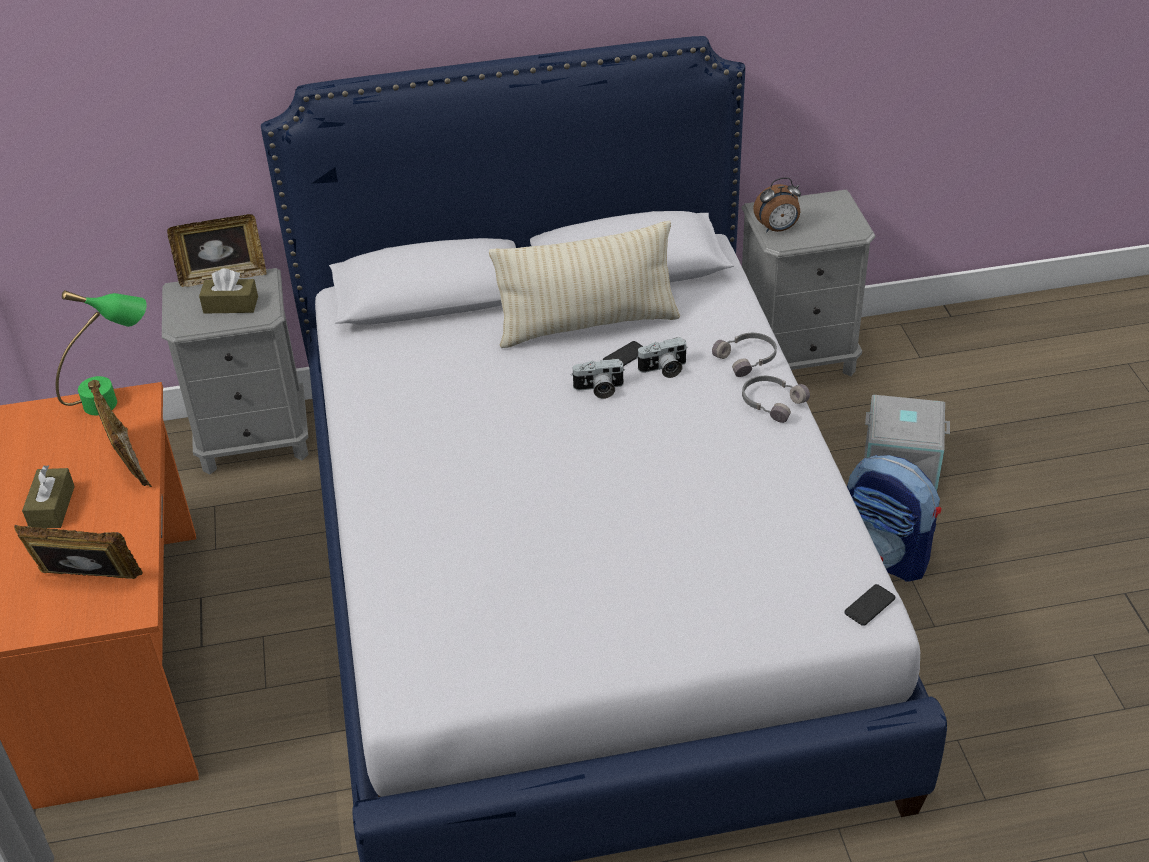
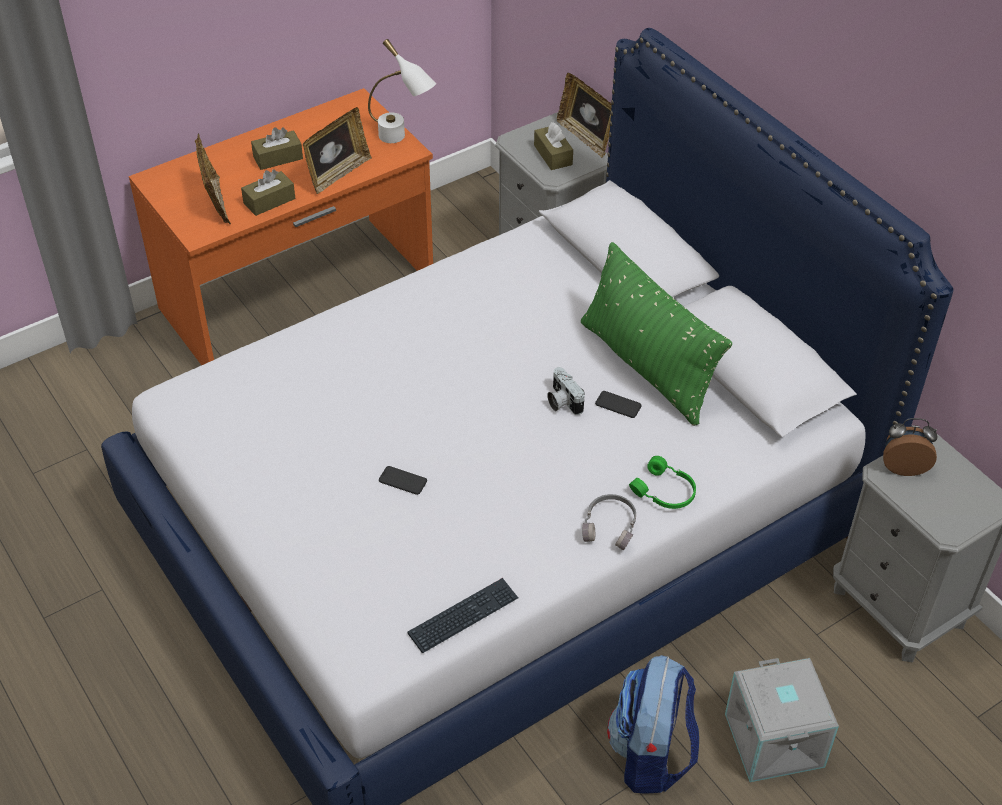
camera: 65 degrees right, 5 degrees up
green table lamp [56,290,147,415] -> white table lamp [368,39,436,143]
beige pillow [489,221,680,348] -> green pillow [581,242,732,426]
camera [636,337,688,378] -> none
grey headphones [712,333,777,377] -> green headphones [629,456,696,509]
alarm clock [753,177,801,232] -> alarm clock turned 135 degrees clockwise [883,418,937,476]
phone [844,584,895,626] -> phone moved to [379,466,427,495]
none -> brown tissue box [241,169,295,216]
none -> keyboard [407,578,518,653]

